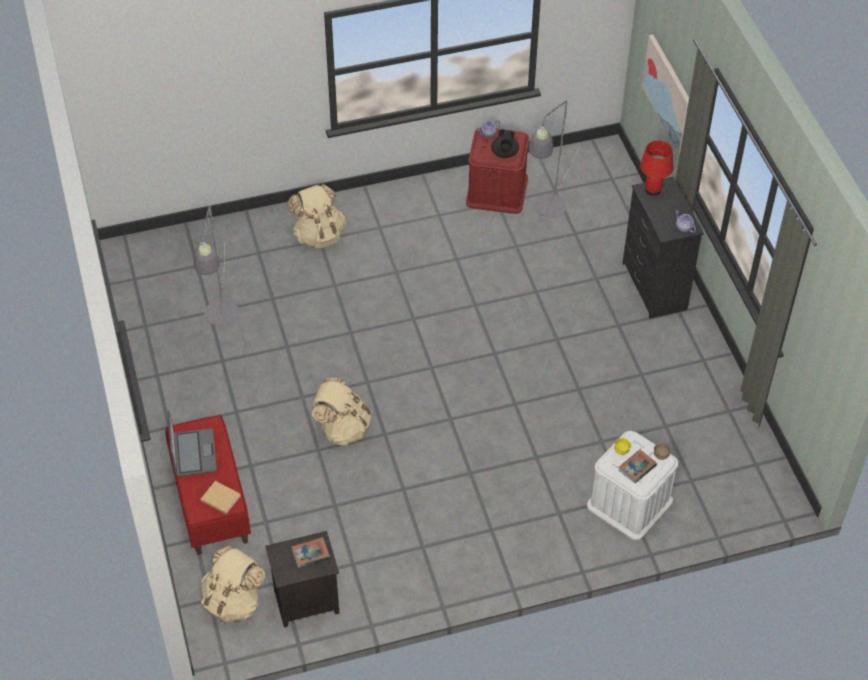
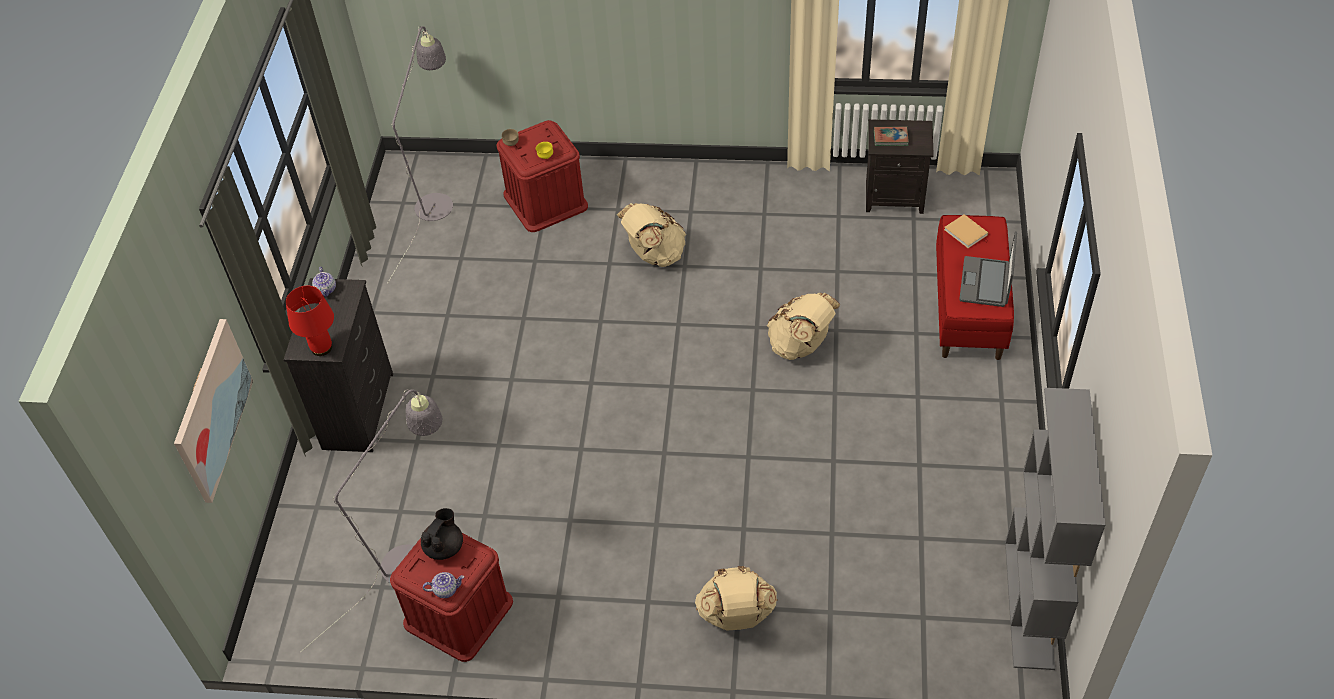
camera: 155 degrees left, 0 degrees up
grey floor lamp [194,205,239,326] -> grey floor lamp moved to [387,26,453,284]
beige backpack [201,545,265,623] -> beige backpack moved to [617,203,686,267]
white storage box [587,431,678,540] -> red storage box [497,120,588,232]
book [619,449,657,483] -> none
none -> grey bookcase [1005,388,1106,670]

